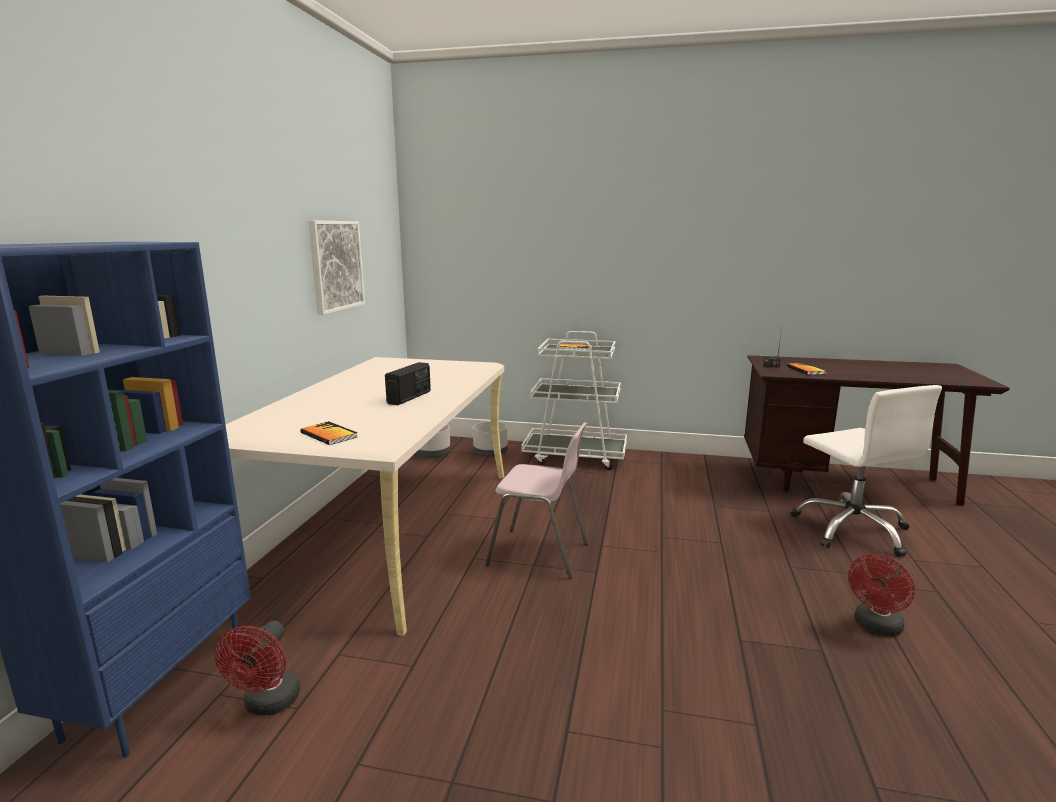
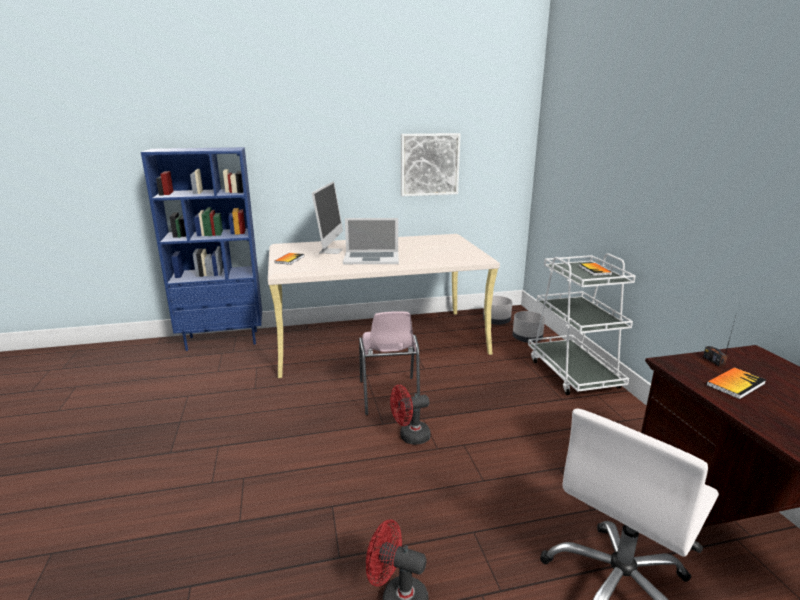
camera: 65 degrees right, 5 degrees up
red fan [215,621,300,716] -> red fan moved to [390,385,431,445]
radio [385,362,431,405] -> laptop [343,218,399,264]
none -> monitor [312,181,343,254]

